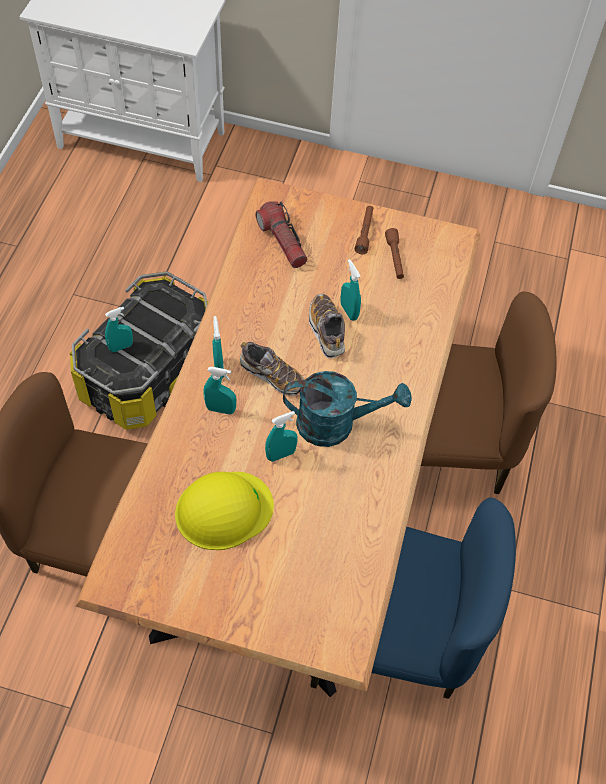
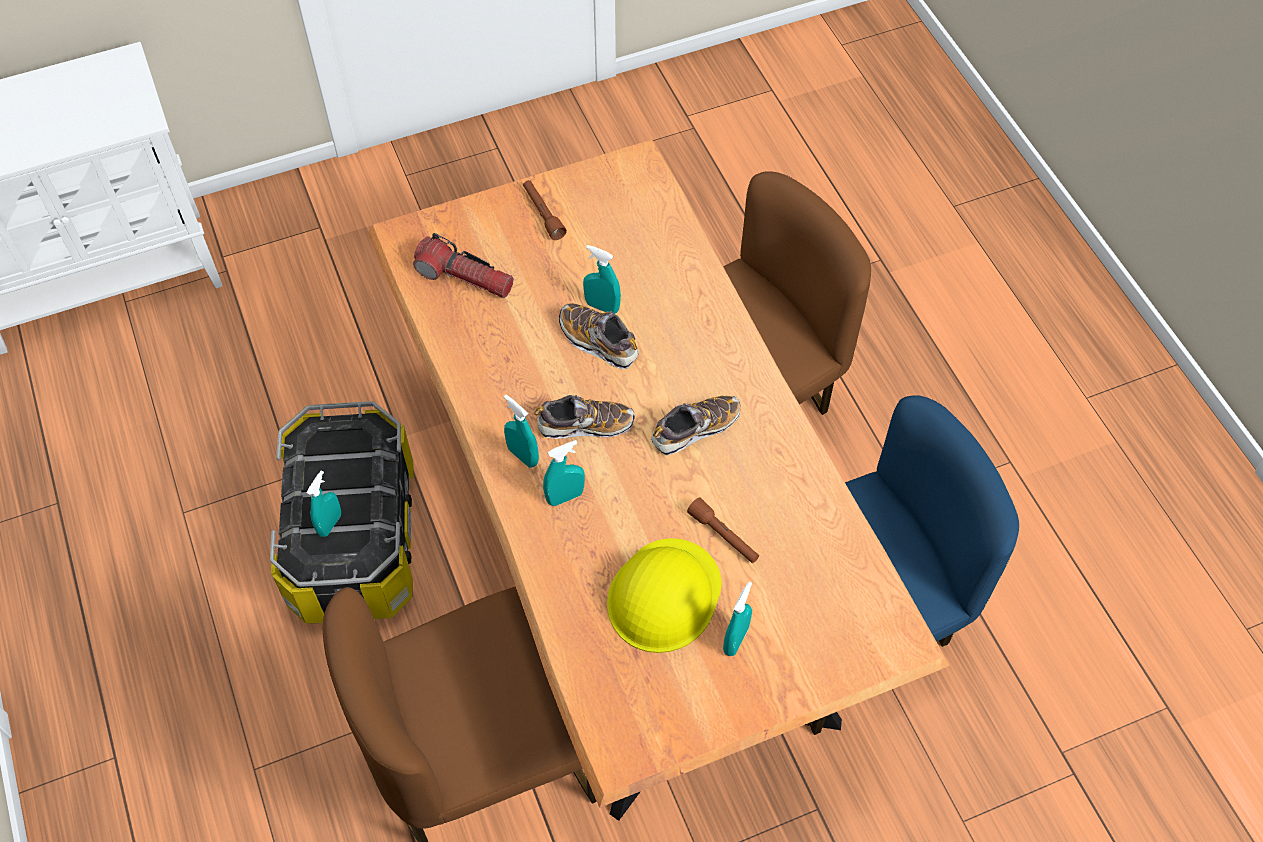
camera: 35 degrees left, 0 degrees up
turquoise spray bottle [265,411,298,462] -> turquoise spray bottle moved to [723,581,752,656]
turquoise watering can [283,371,412,447] -> shoe [651,396,740,455]
brown flashlight [385,228,404,279] -> brown flashlight moved to [687,497,759,563]

